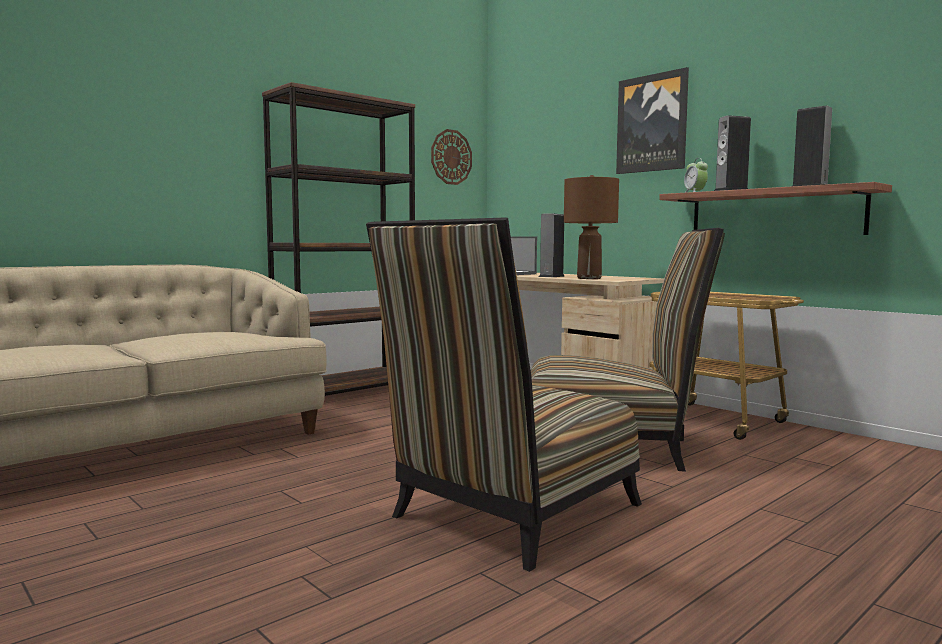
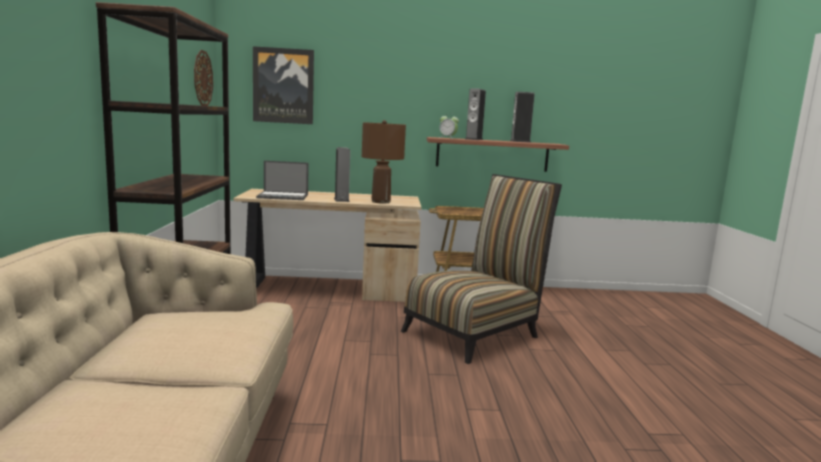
camera: 50 degrees left, 5 degrees up
chair [366,217,642,572] -> none
picture [616,67,689,174] -> picture moved to [253,46,314,124]

